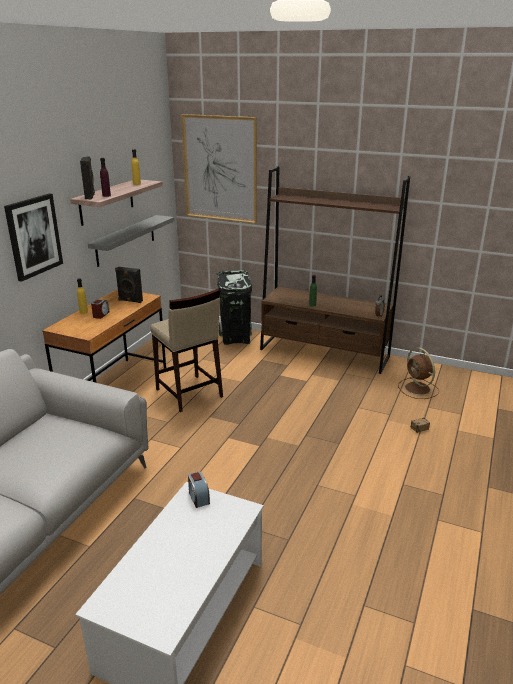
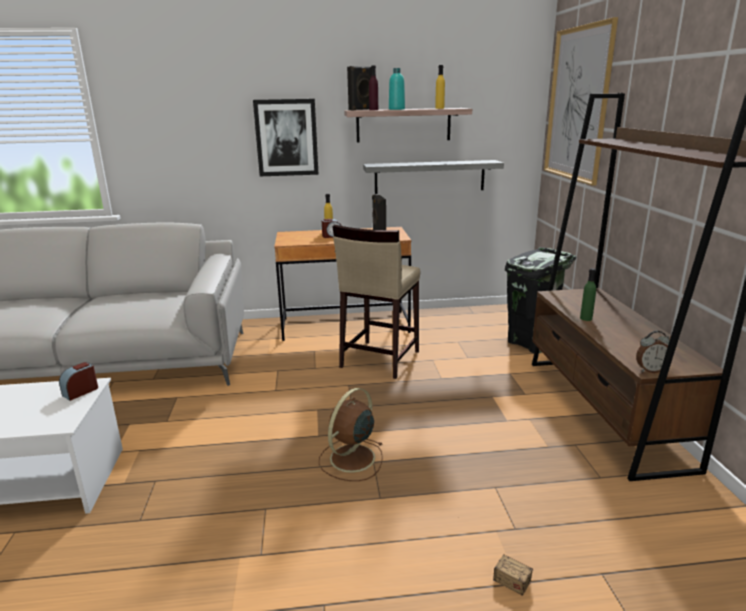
camera: 60 degrees right, 5 degrees down
brown fan [398,348,439,399] -> brown fan moved to [319,388,383,481]
none -> turquoise bottle [389,68,405,110]

